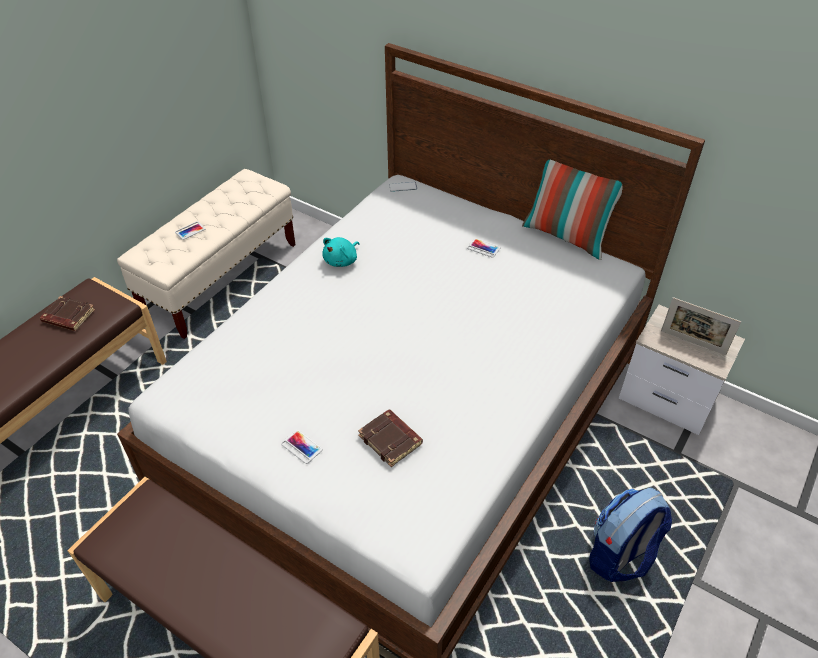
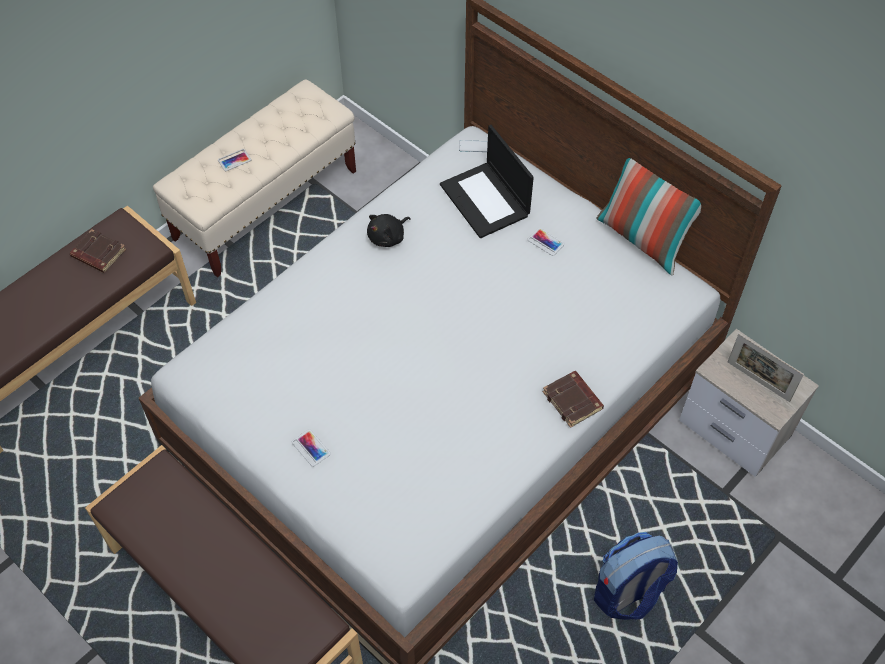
camera: 10 degrees right, 10 degrees up
turquoise plush toy [322,237,360,267] -> black plush toy [367,214,411,247]
brown book [358,409,423,467] -> brown book moved to [543,371,604,428]
none -> laptop [440,125,534,238]

